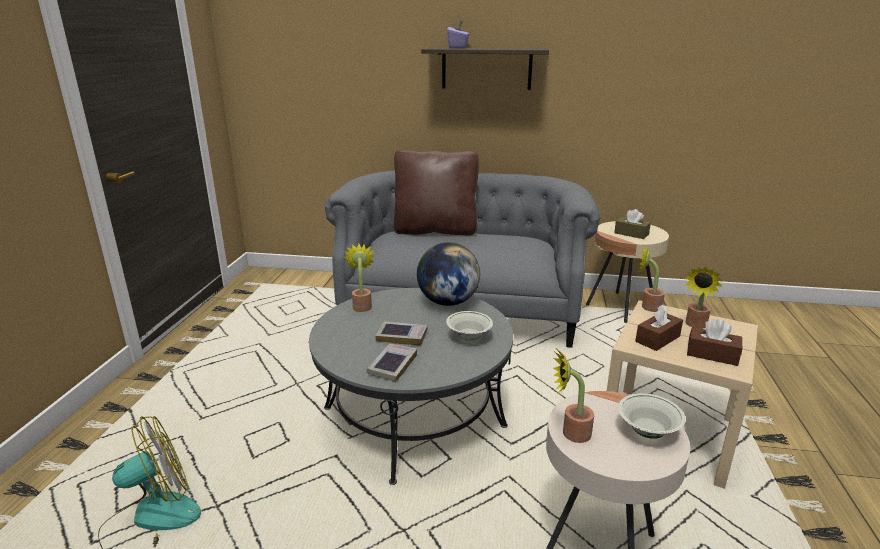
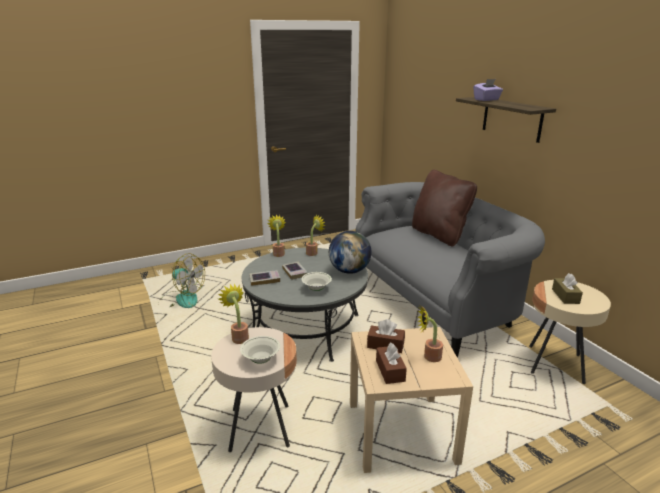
camera: 55 degrees right, 0 degrees up
potted plant [638,245,665,312] -> potted plant moved to [267,214,286,257]

